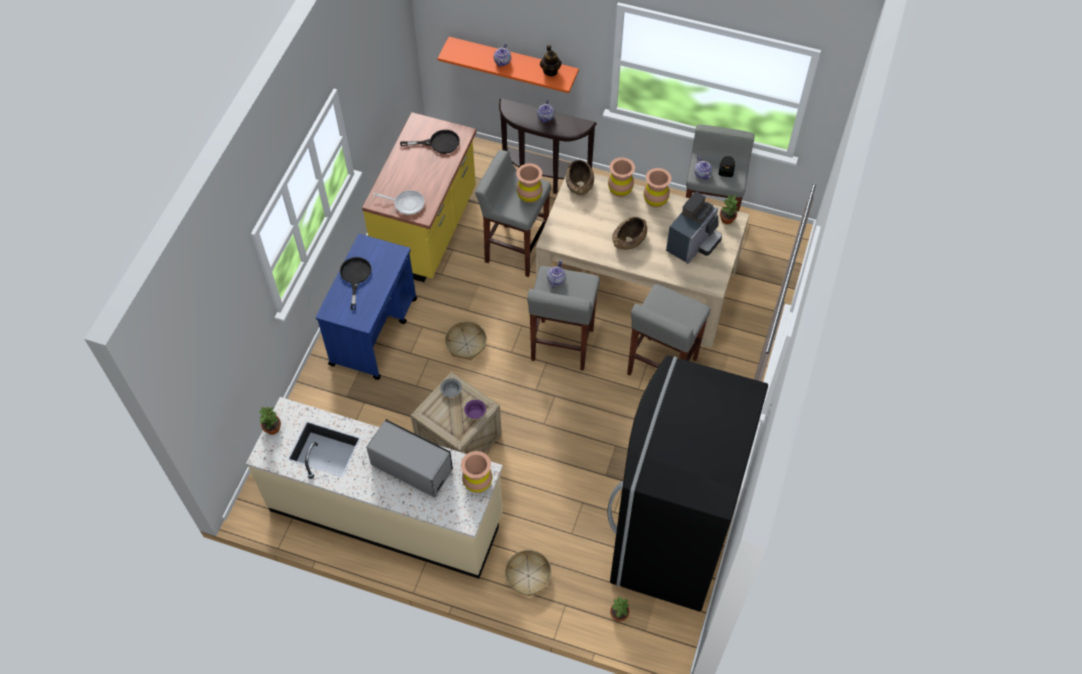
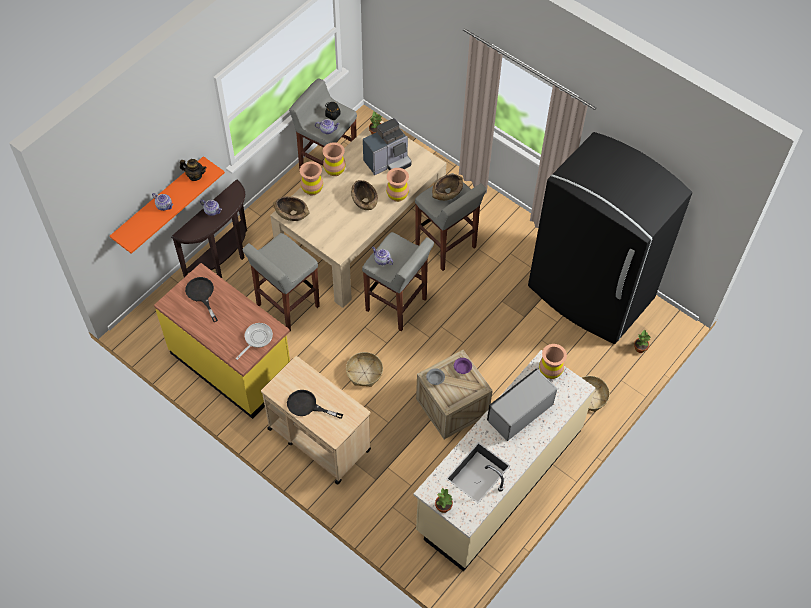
camera: 70 degrees left, 0 degrees up
blue cart [316,234,417,380] -> beige cart [261,356,371,485]
black frying pan [400,130,460,154] -> black frying pan turned 45 degrees counterclockwise [185,277,218,322]
brown vase [517,163,543,203] -> brown vase moved to [386,168,409,202]
coffee machine [666,192,722,264] -> coffee machine turned 90 degrees clockwise [363,118,412,175]
none -> brown bowl [432,174,463,201]

